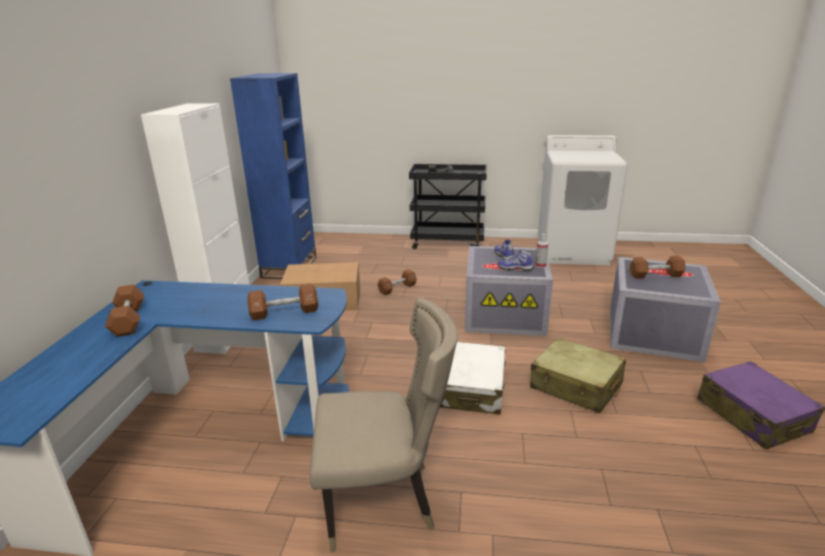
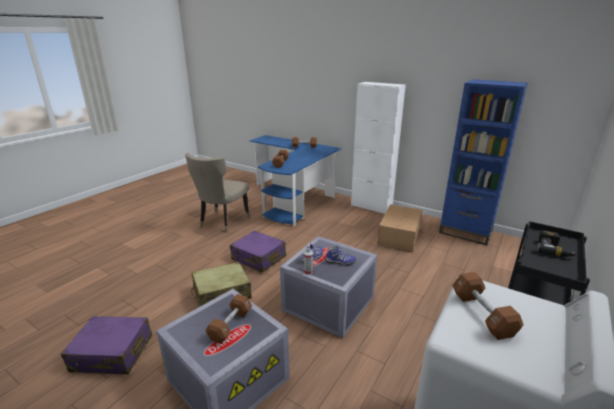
camera: 115 degrees right, 0 degrees up
brown dumbbell [378,269,417,295] -> brown dumbbell moved to [452,272,524,340]
white suitcase [440,342,506,415] -> purple suitcase [230,231,286,273]

